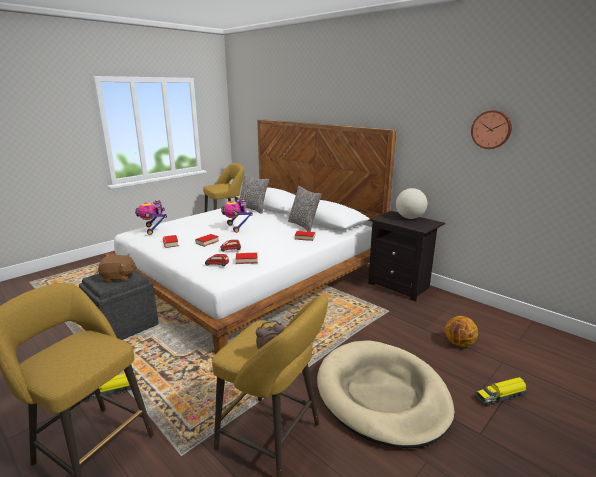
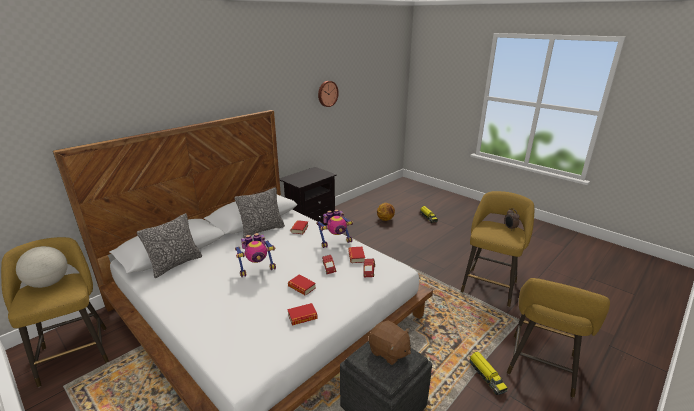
camera: 90 degrees left, 5 degrees up
brown plush toy [98,254,137,283] -> brown plush toy turned 135 degrees clockwise [368,321,411,365]
toy robot [135,200,167,235] -> toy robot moved to [316,209,353,248]
beige dog bed [317,340,454,448] -> none
globe [396,188,428,219] -> globe moved to [16,246,68,288]

